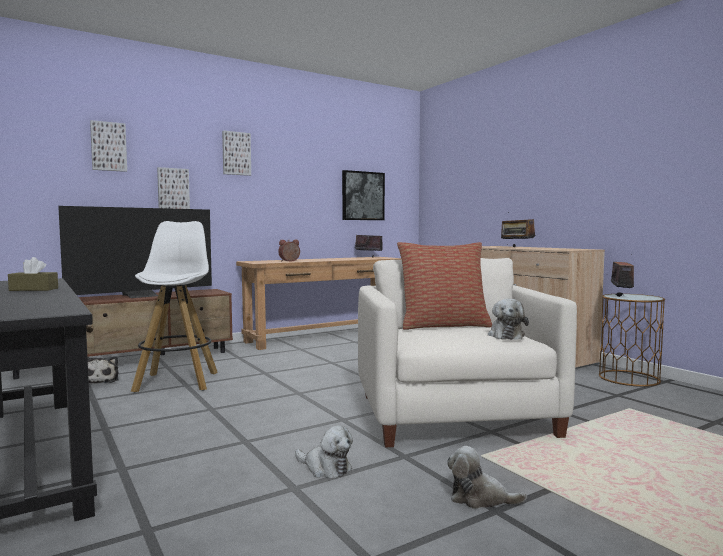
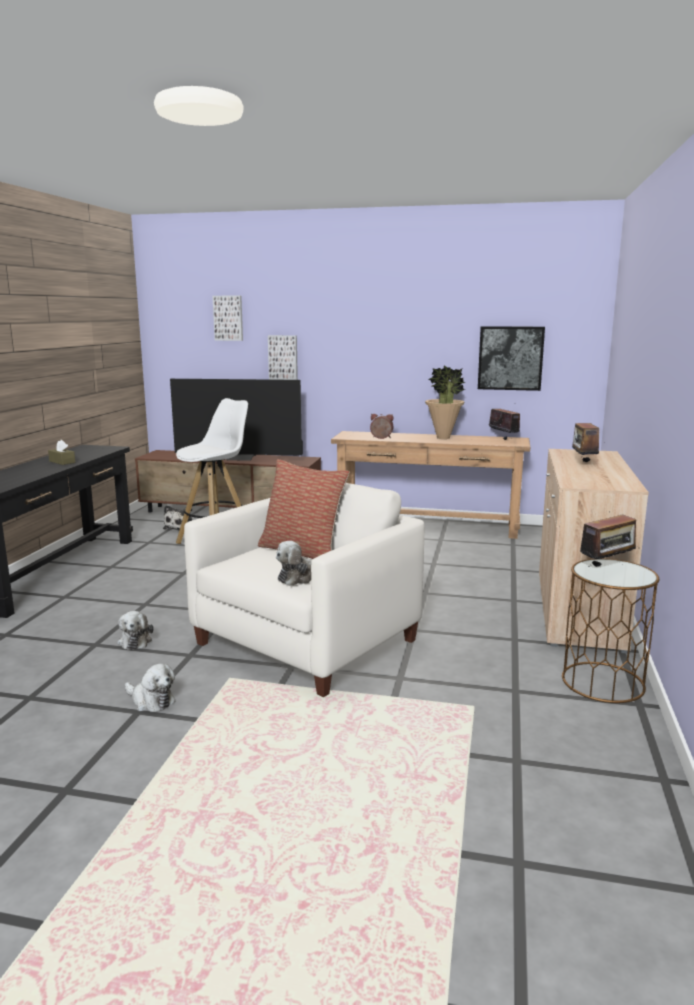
camera: 45 degrees right, 10 degrees up
picture [222,130,251,176] -> none
plush toy [447,446,527,509] -> plush toy turned 150 degrees clockwise [125,663,176,712]
none -> potted plant [425,365,466,439]

